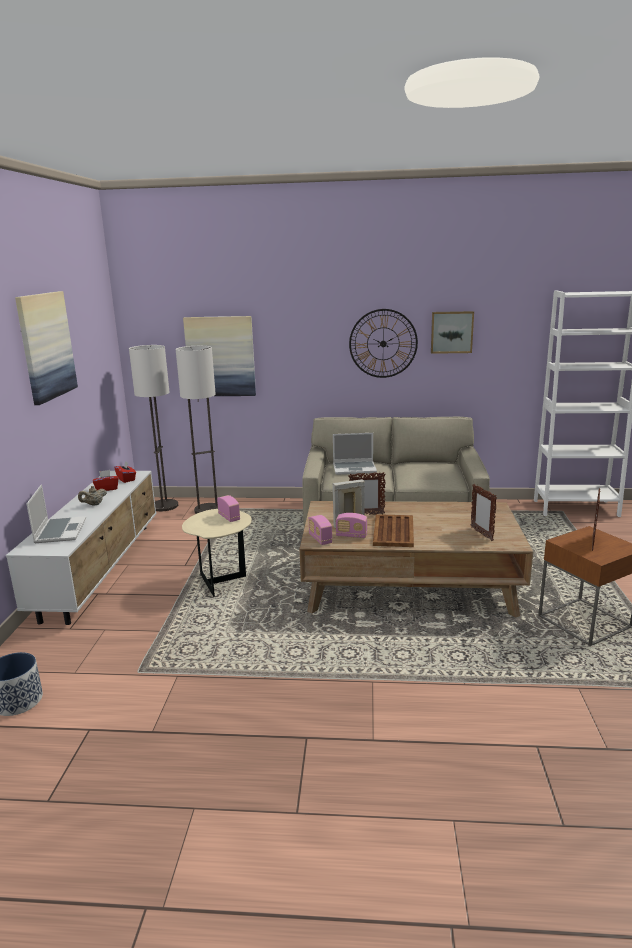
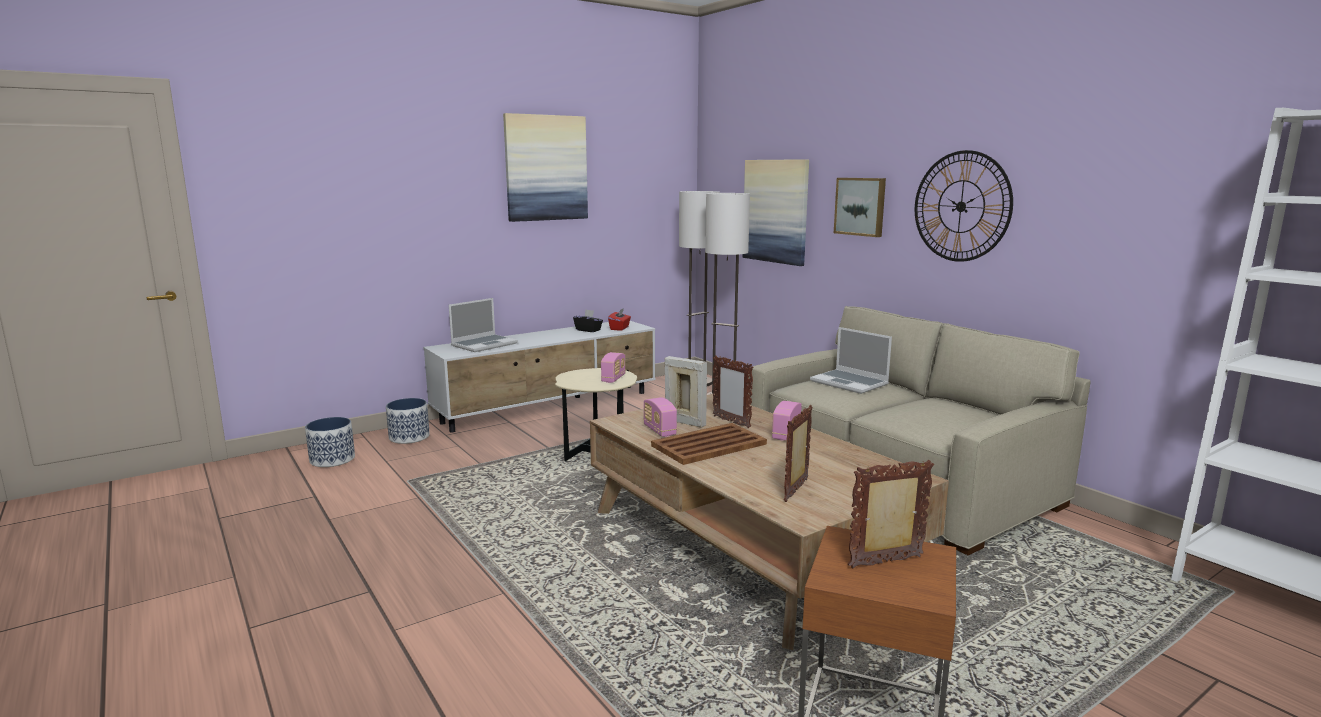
camera: 50 degrees right, 5 degrees down
beige teapot [78,486,107,506] -> none
red tissue box [93,470,118,491] -> black tissue box [573,310,603,332]
radio [309,515,332,545] -> radio moved to [772,401,802,441]
picture [431,311,474,354] -> picture moved to [834,178,886,237]
none -> planter [386,398,430,444]

